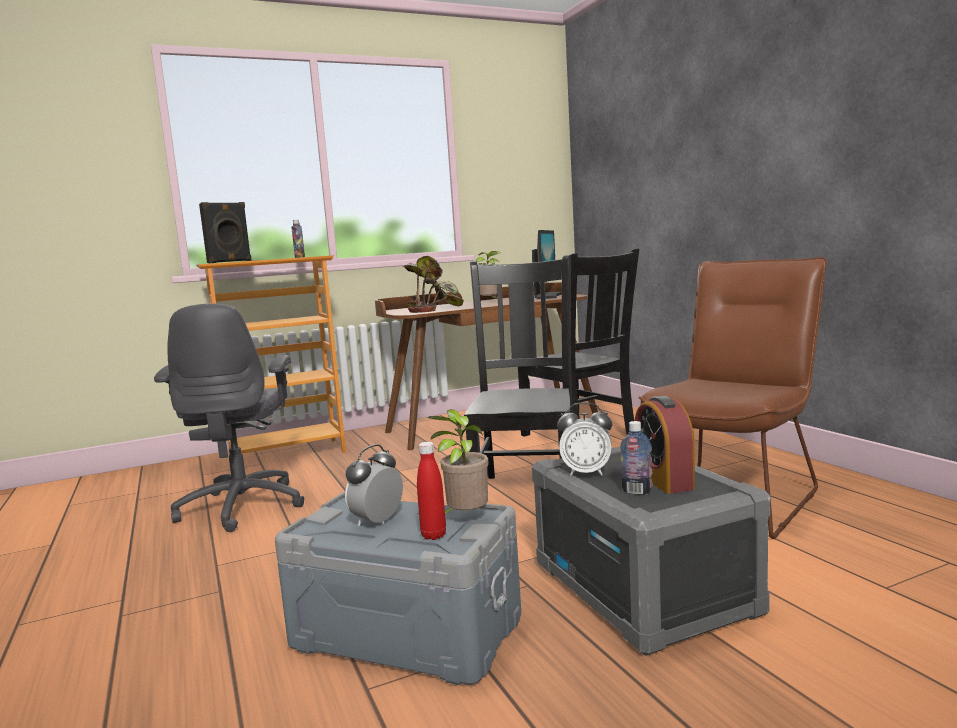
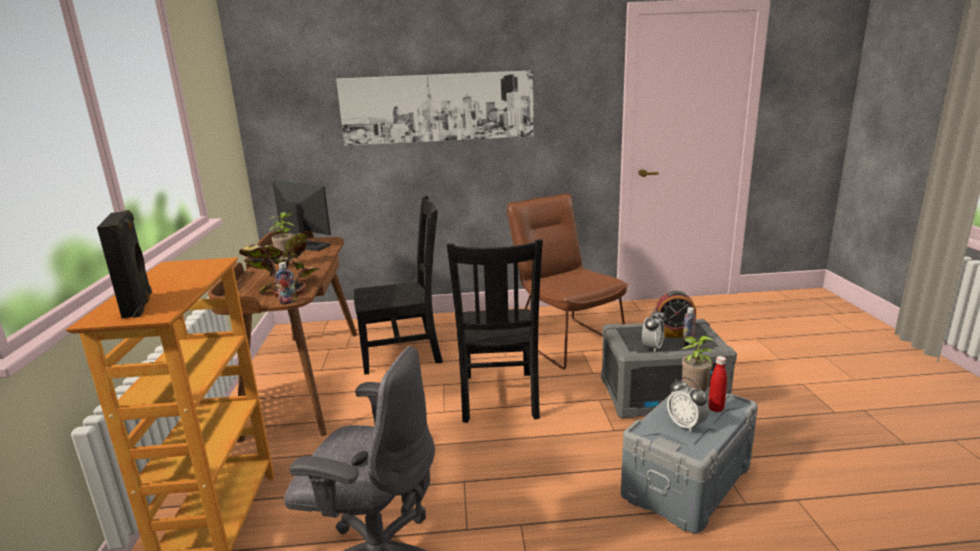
camera: 70 degrees left, 10 degrees up
bottle [291,220,305,258] -> bottle moved to [275,262,297,304]
black chair [464,255,573,479] -> black chair turned 120 degrees counterclockwise [447,239,543,423]
none -> picture [336,70,534,146]

